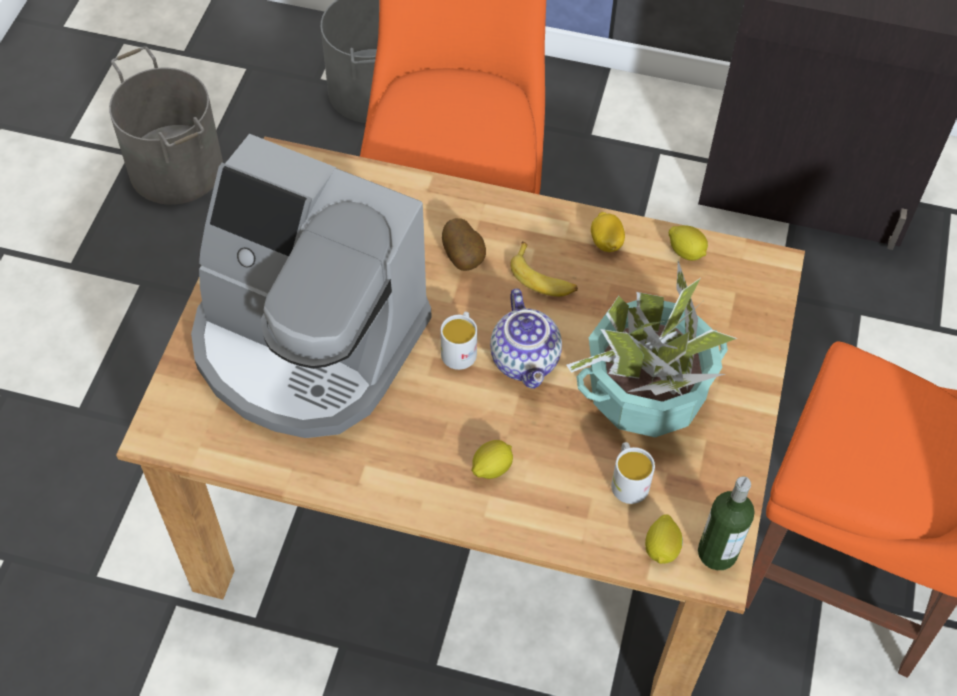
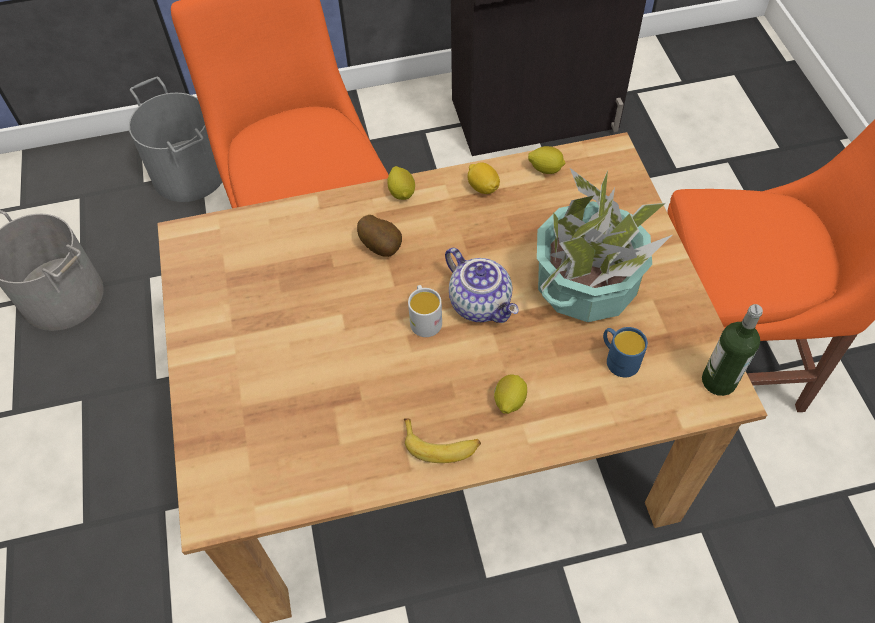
camera: 25 degrees left, 0 degrees up
coffee machine [191,134,432,438] -> none
banana [510,241,578,297] -> banana moved to [404,418,481,463]
white mug [611,442,655,504] -> blue mug [603,327,648,377]
lemon [645,514,683,564] -> lemon moved to [387,166,415,200]

